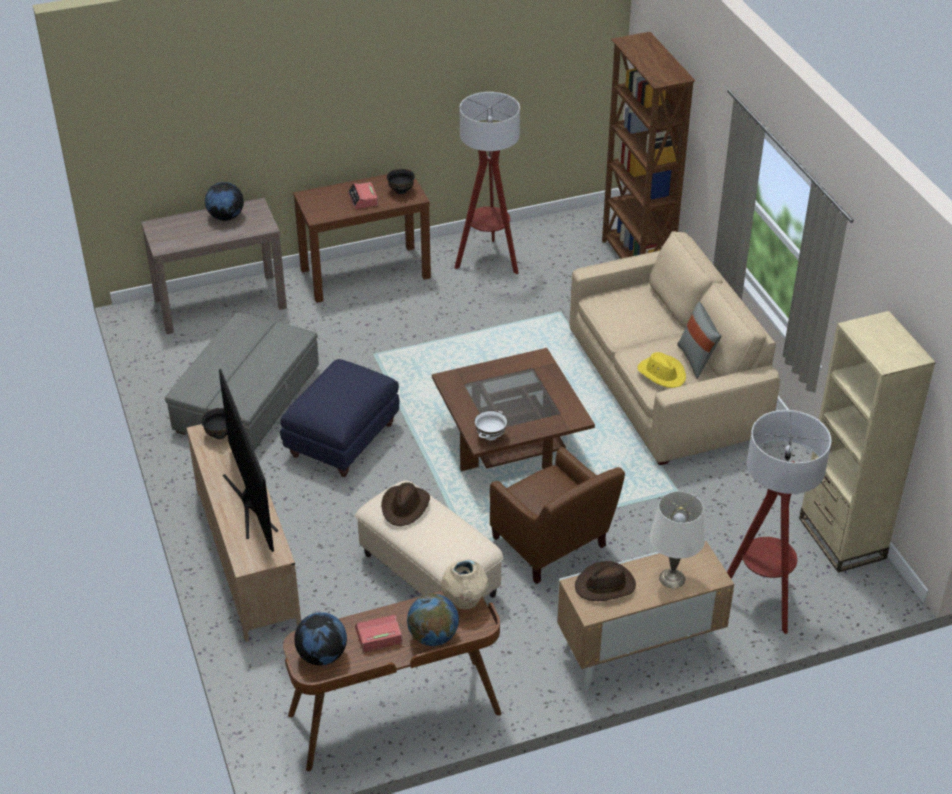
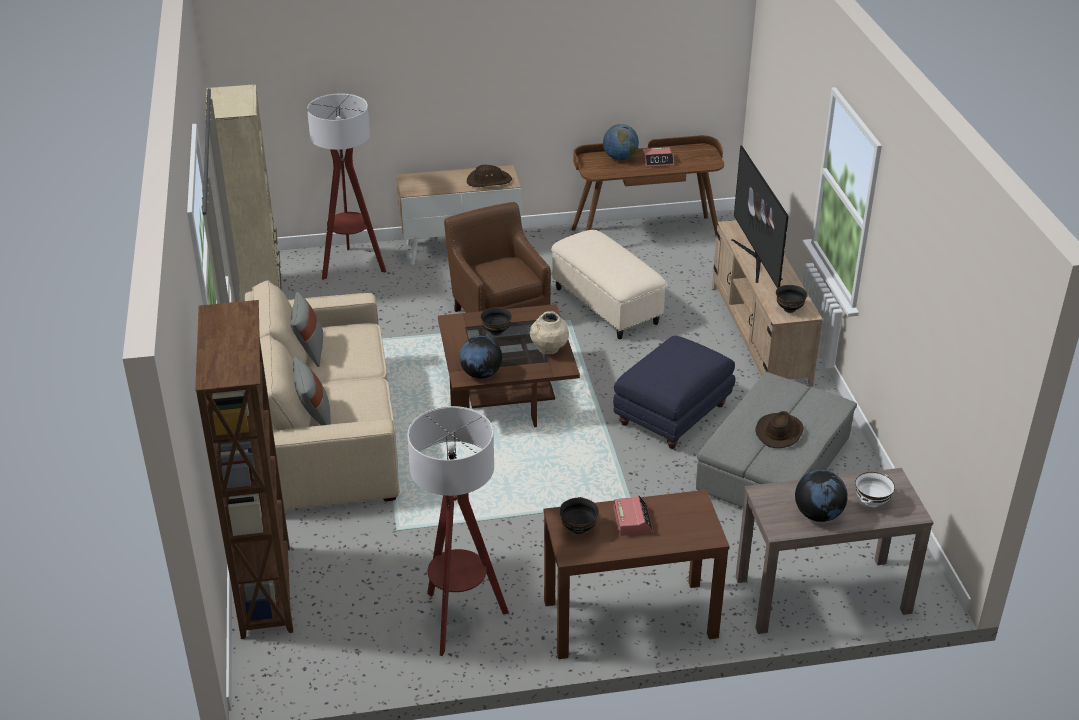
camera: 170 degrees left, 5 degrees down
globe [294,612,347,665] -> globe moved to [459,335,502,379]
brown hat [381,482,430,526] -> brown hat moved to [755,411,804,448]
beige vase [441,559,488,609] -> beige vase moved to [530,312,569,355]
white bowl [474,410,507,440] -> white bowl moved to [855,472,895,507]
yellow hat [637,352,686,388] -> none
white table lamp [650,491,705,588] -> none
none -> grey pillow [293,357,331,425]
none -> black bowl [481,307,512,336]

